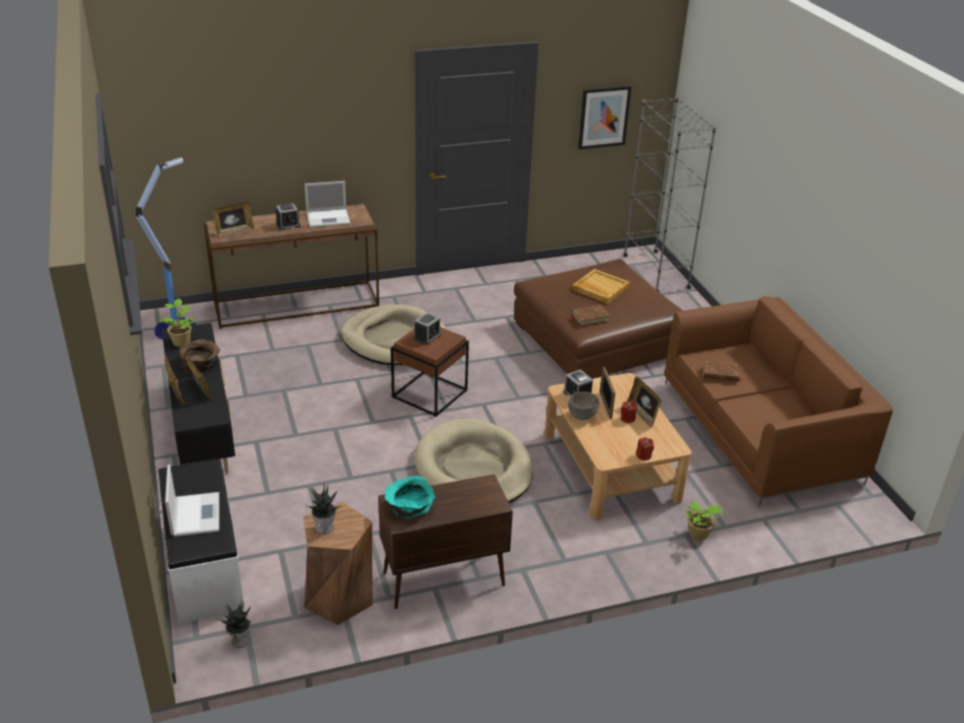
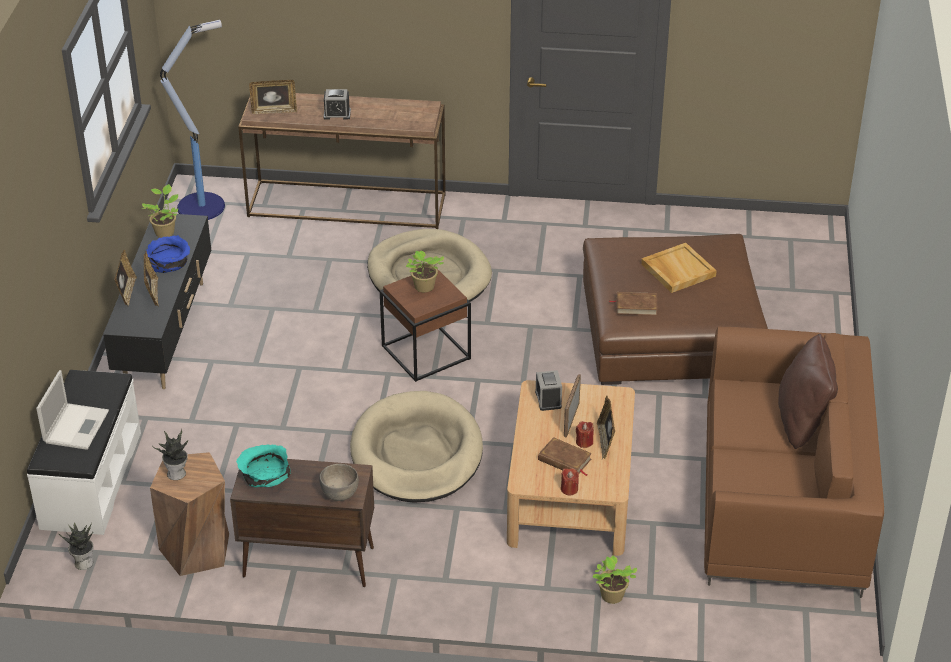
camera: 25 degrees right, 5 degrees up
brown bowl [179,338,220,373] -> blue bowl [146,235,190,273]
laptop [305,181,350,227] -> none
alarm clock [414,313,441,345] -> potted plant [406,250,444,292]
grey bowl [568,392,599,420] -> grey bowl moved to [319,464,359,501]
picture [578,86,632,149] -> none
grey bookcase [623,97,716,291] -> none
brown book [703,360,744,382] -> brown book moved to [538,437,592,476]
none -> brown pillow [778,334,838,449]

